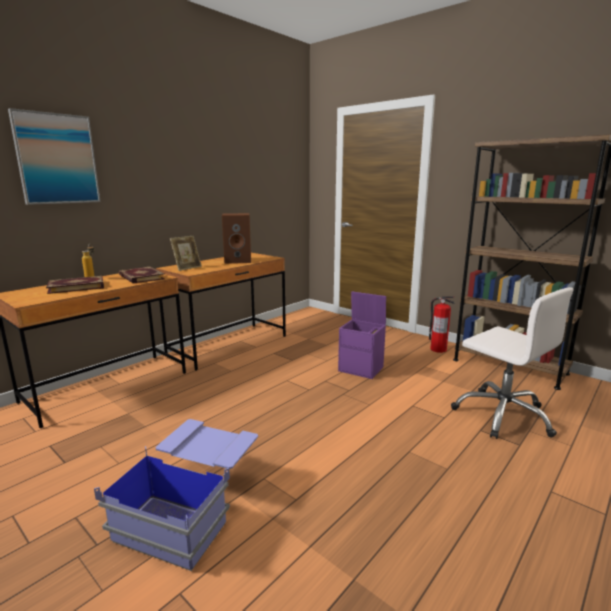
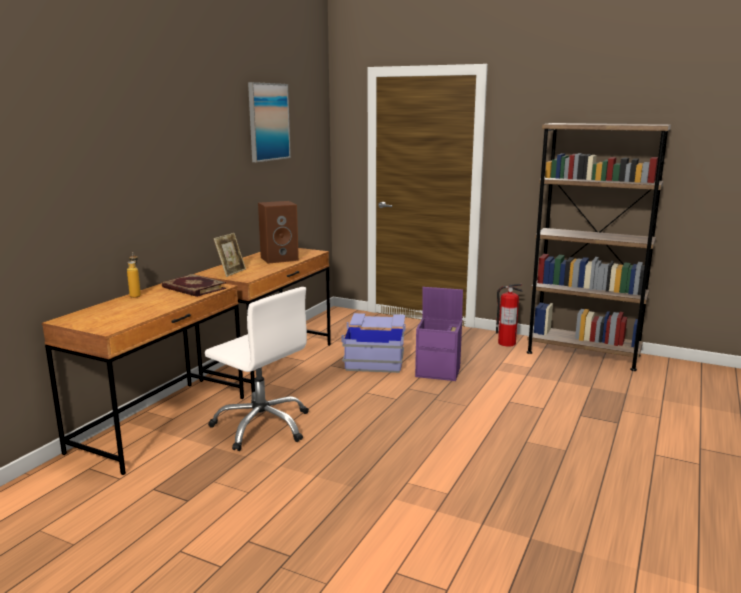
camera: 15 degrees left, 0 degrees up
picture [8,108,101,205] -> picture moved to [248,82,291,162]
book [46,276,104,294] -> none
blue storage box [94,419,258,571] -> blue storage box moved to [341,313,405,373]
white office chair [451,287,574,439] -> white office chair moved to [205,287,309,451]

